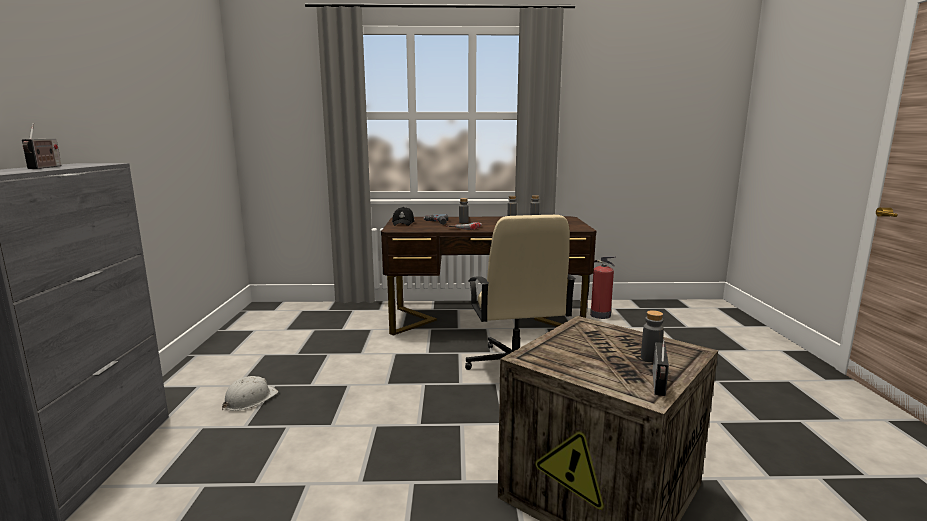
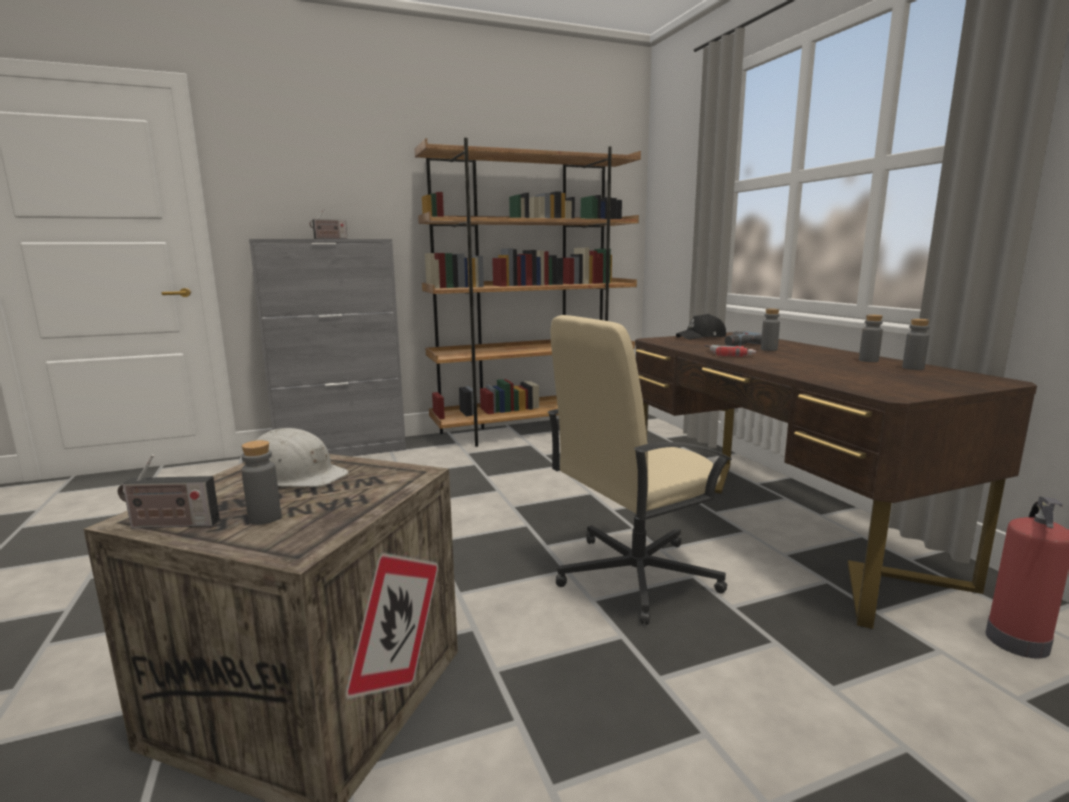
camera: 70 degrees right, 0 degrees up
white hard hat [222,376,278,411] -> white hard hat moved to [244,428,349,487]
none -> brown bookcase [414,138,641,447]

